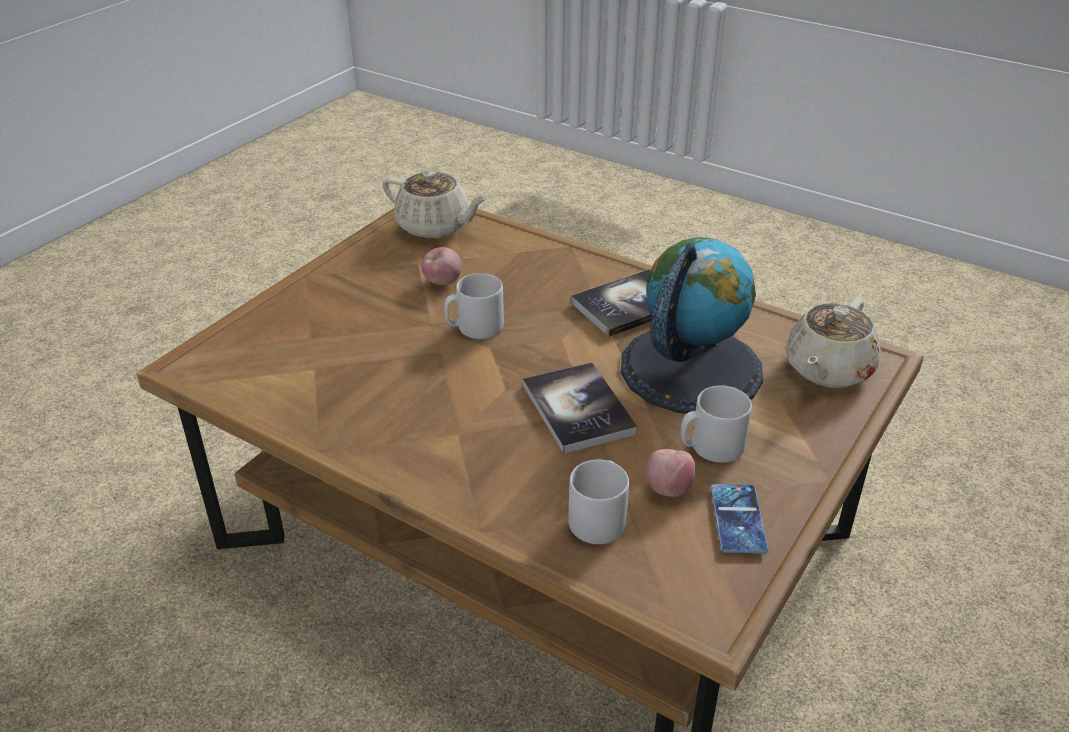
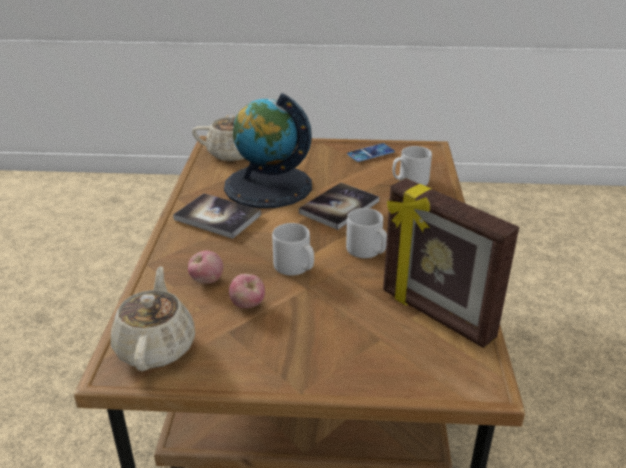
camera: 120 degrees left, 5 degrees down
apple [646,449,696,497] -> apple moved to [188,250,223,284]
grey mug [681,385,752,463] -> grey mug moved to [346,208,387,258]
none -> picture frame [383,178,519,348]

